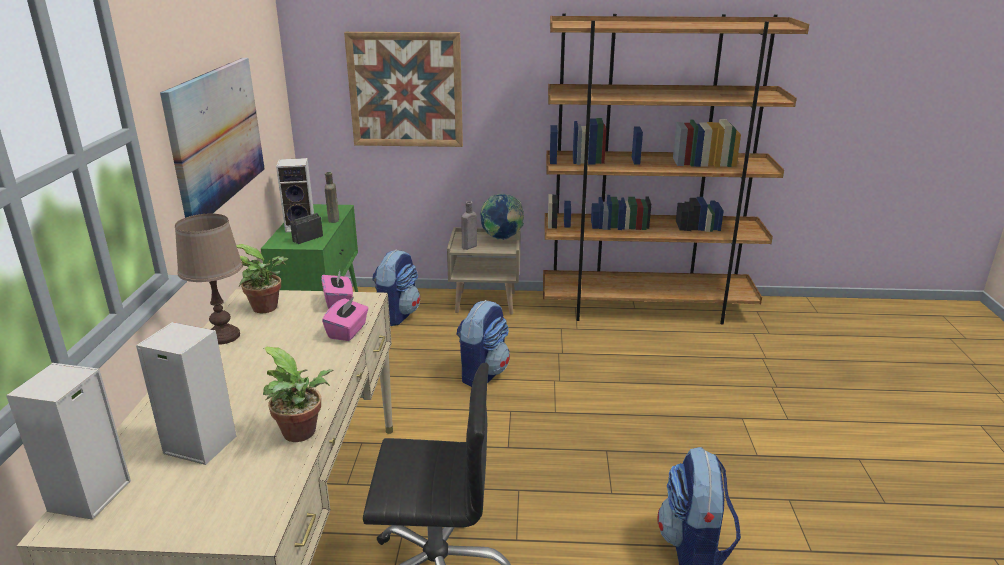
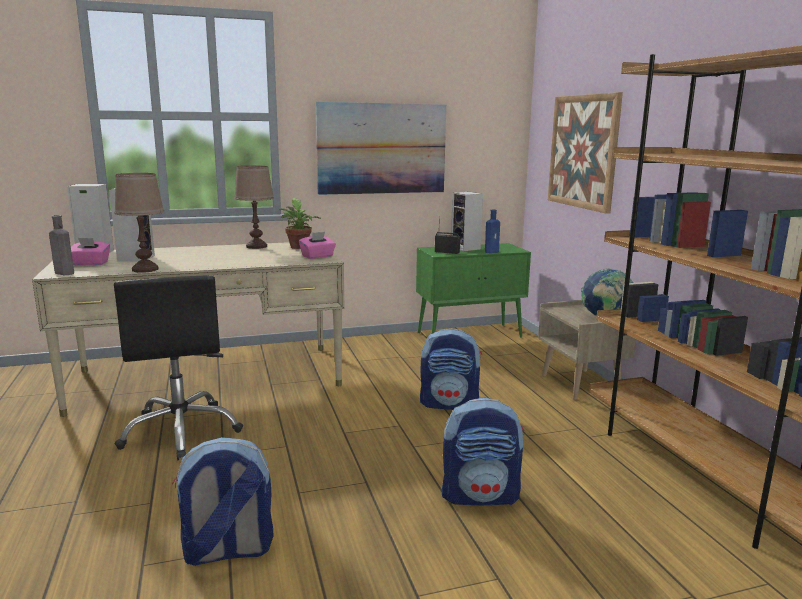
camera: 70 degrees right, 10 degrees down
potted plant [263,347,333,442] -> brown table lamp [114,173,164,273]
pink tissue box [322,297,369,341] -> pink tissue box moved to [71,238,110,266]
brown bottle [325,172,339,223] -> blue bottle [485,210,500,253]
backpack [372,249,420,326] -> backpack moved to [442,397,524,505]
grey bottle [461,201,477,250] -> grey bottle moved to [49,215,74,275]

